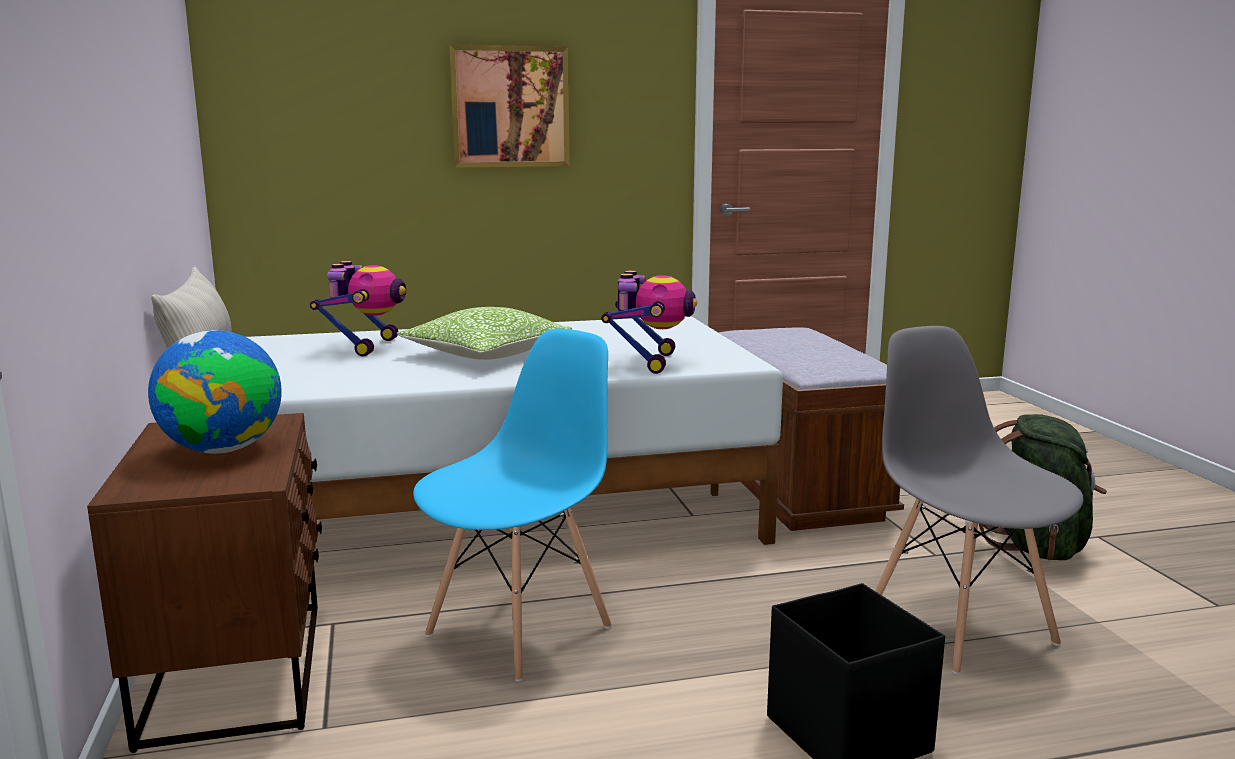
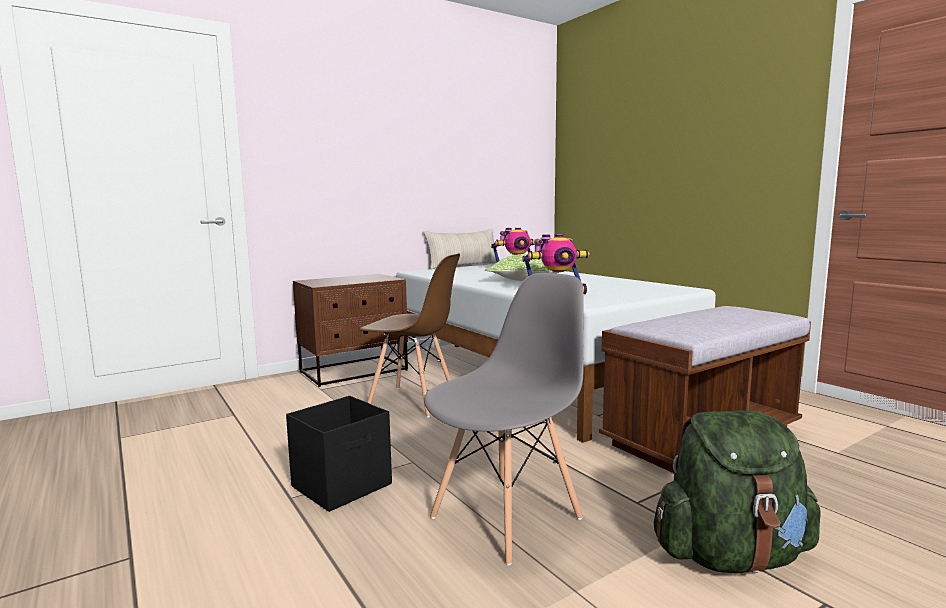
camera: 70 degrees right, 5 degrees down
globe [148,330,282,454] -> none
blue chair [413,329,612,682] -> brown chair [360,253,460,418]
picture [449,45,570,168] -> none

